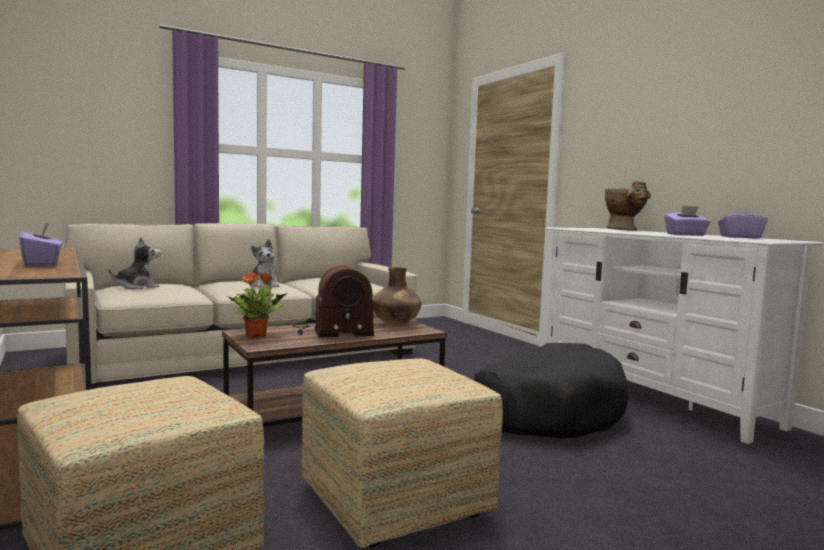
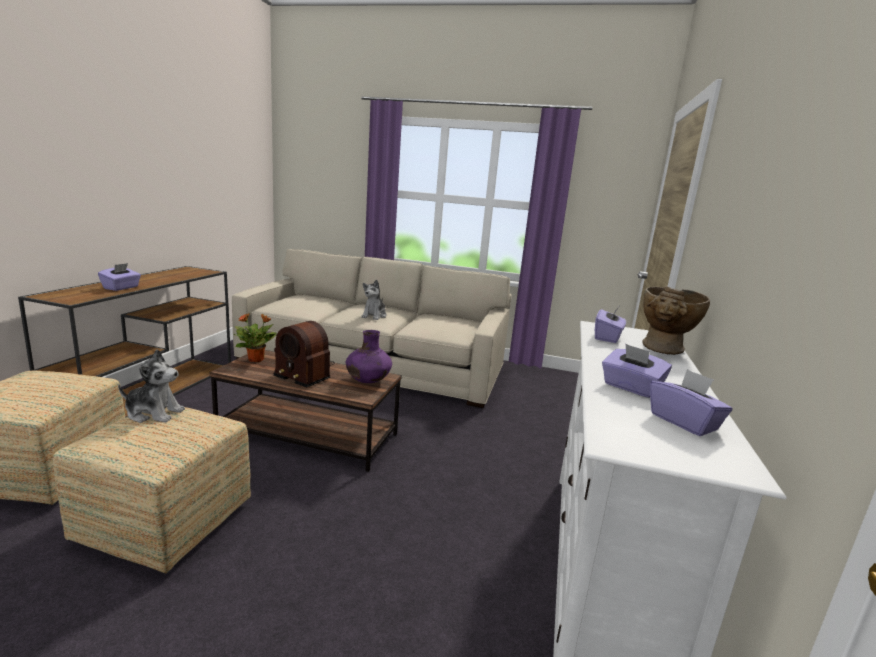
camera: 45 degrees right, 10 degrees up
plush toy [108,237,161,289] -> plush toy moved to [118,349,185,423]
brown vase [372,267,422,325] -> purple vase [346,330,392,383]
black dog bed [474,343,629,438] -> none
none -> purple tissue box [595,307,626,343]

